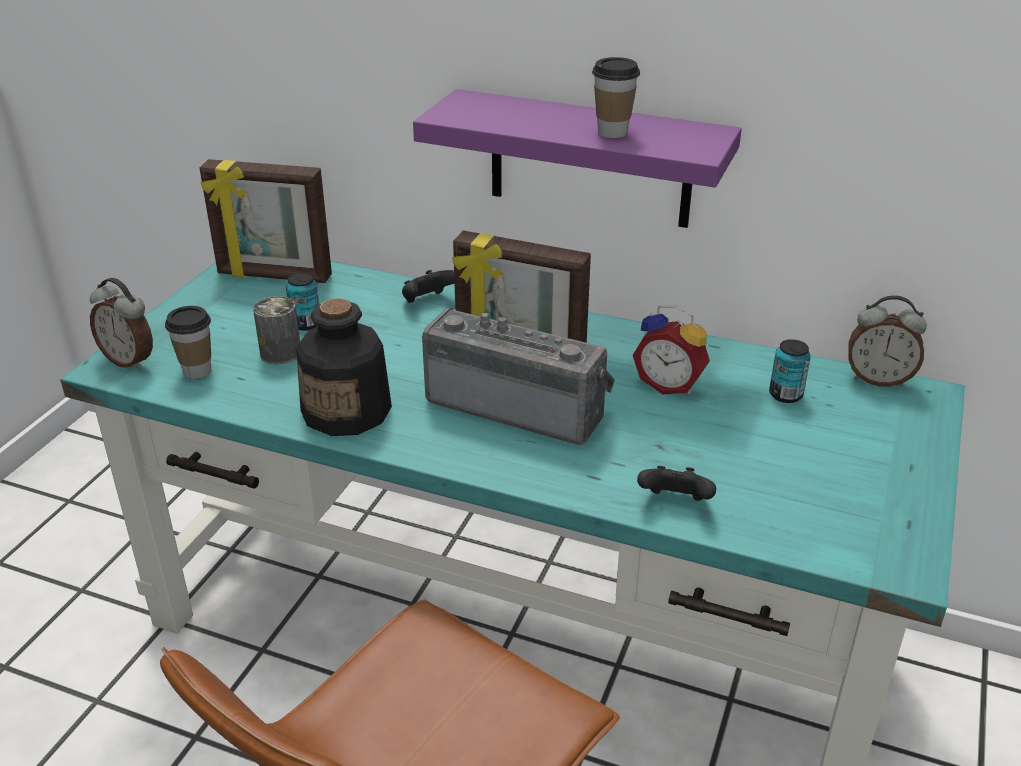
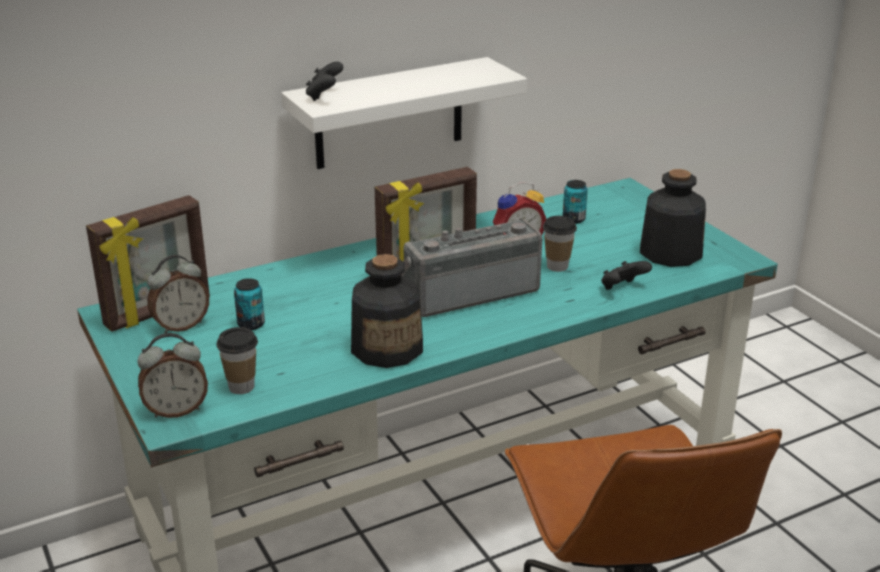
camera: 50 degrees left, 5 degrees down
can [253,296,300,364] -> none
black game controller [402,270,455,303] -> black game controller moved to [306,62,343,101]
purple shelf [413,89,742,228] -> white shelf [281,57,527,169]
cup [592,57,640,138] -> cup moved to [543,216,577,272]
alarm clock [848,295,927,387] -> alarm clock moved to [147,255,209,333]
none -> bottle [640,169,706,267]

